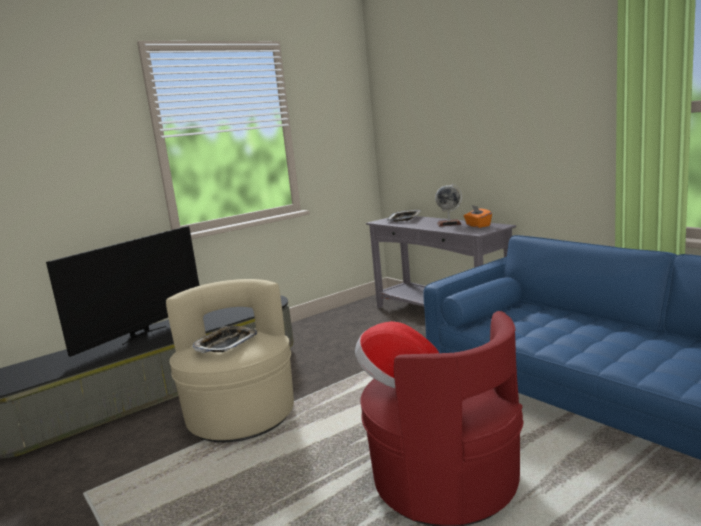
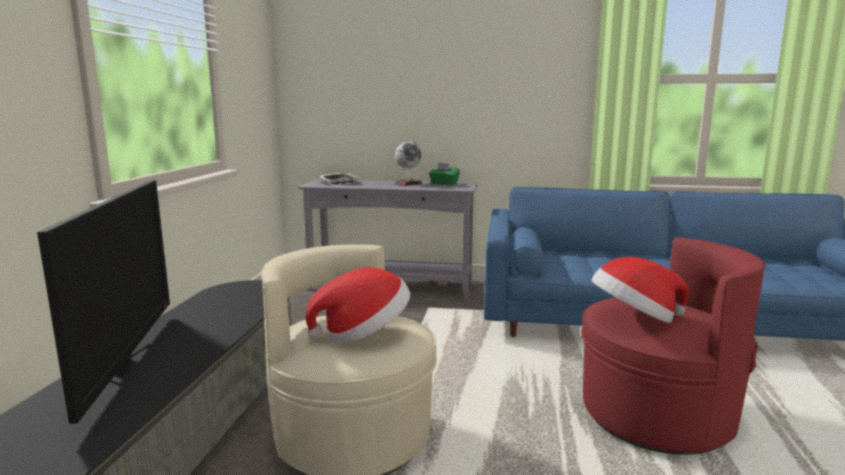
camera: 45 degrees left, 0 degrees up
tray [192,326,257,353] -> hat [306,267,410,344]
orange tissue box [464,205,492,228] -> green tissue box [429,163,460,185]

